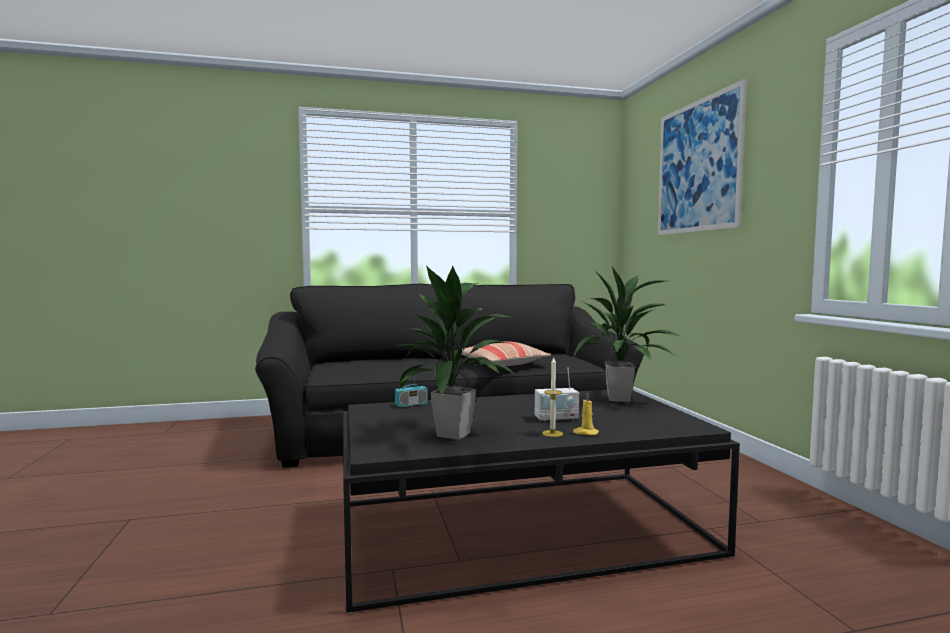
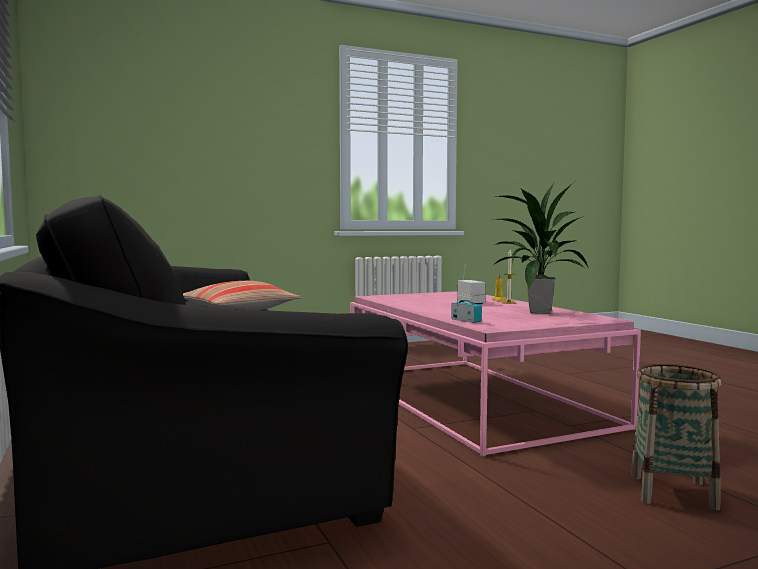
camera: 100 degrees left, 0 degrees up
black coffee table [343,390,740,614] -> pink coffee table [350,291,641,457]
potted plant [572,266,682,402] -> none
picture [658,79,747,235] -> none
none -> basket [631,364,722,510]

